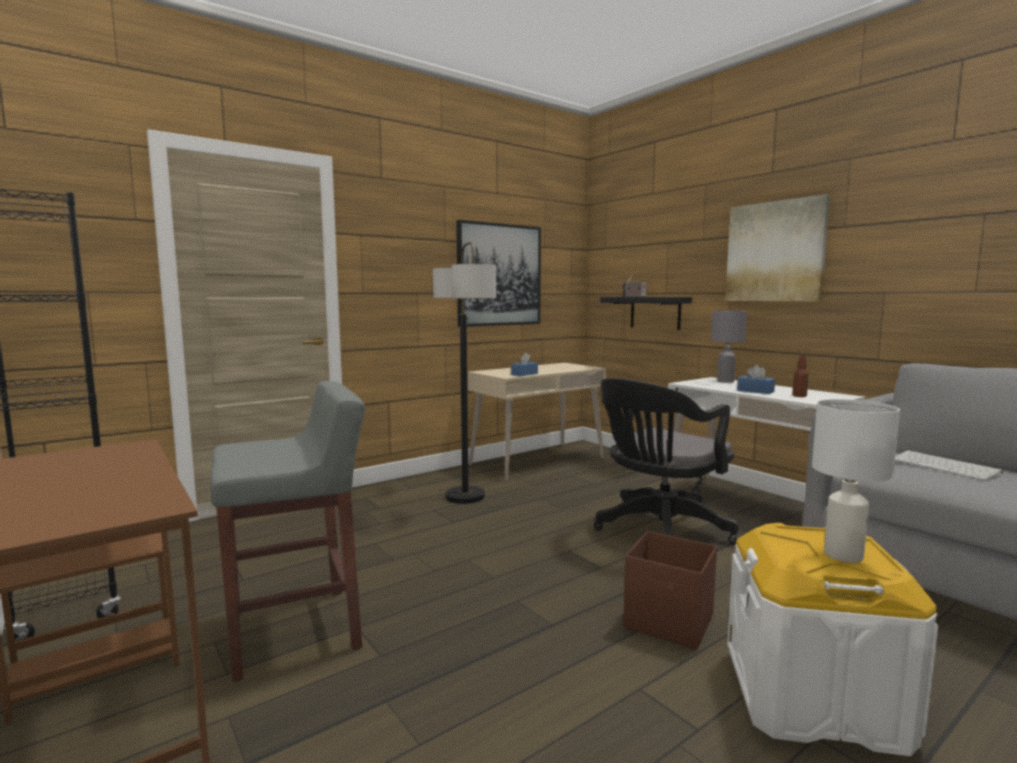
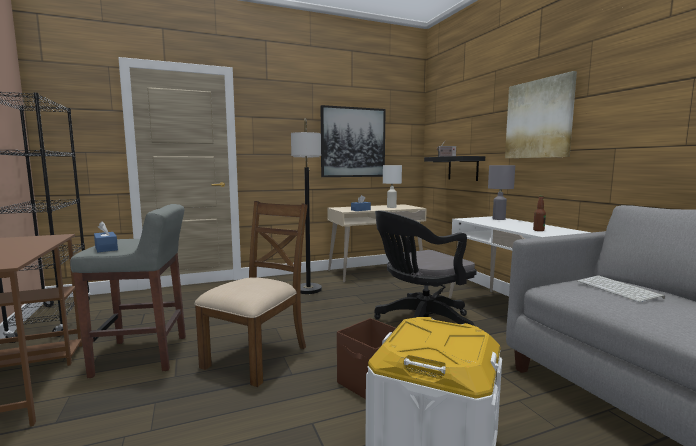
camera: 15 degrees right, 0 degrees up
blue tissue box [737,365,775,394] -> blue tissue box moved to [94,221,118,252]
white table lamp [812,399,900,563] -> white table lamp moved to [383,165,402,208]
none -> brown chair [195,201,308,387]

